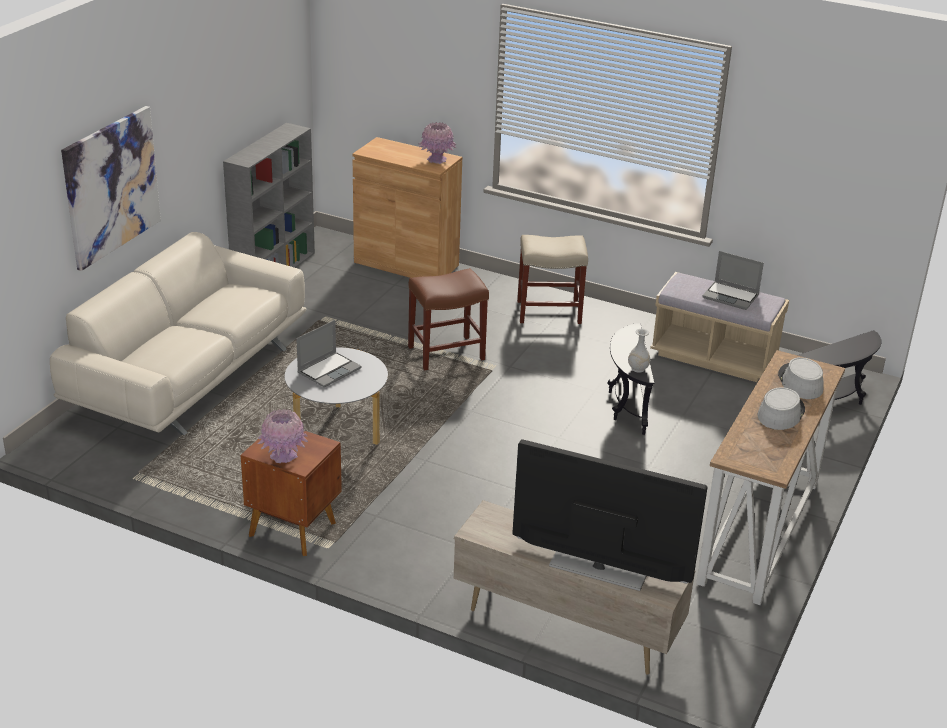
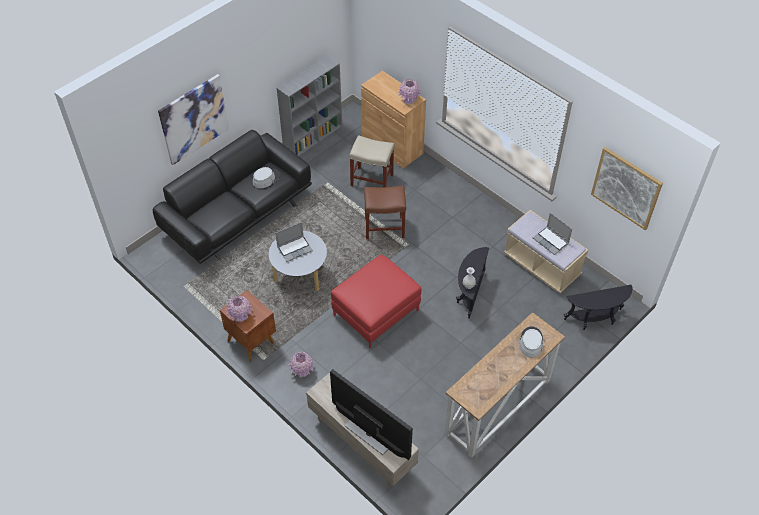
camera: 20 degrees right, 20 degrees up
beige sofa [50,232,306,435] -> black sofa [153,130,312,264]
beige stool [517,235,588,324] -> beige stool moved to [349,135,395,188]
grey hat [758,387,805,430] -> grey hat moved to [253,167,280,188]
none -> pink vase [289,352,315,378]
none -> red ottoman [331,255,421,349]
none -> picture [591,147,663,230]

